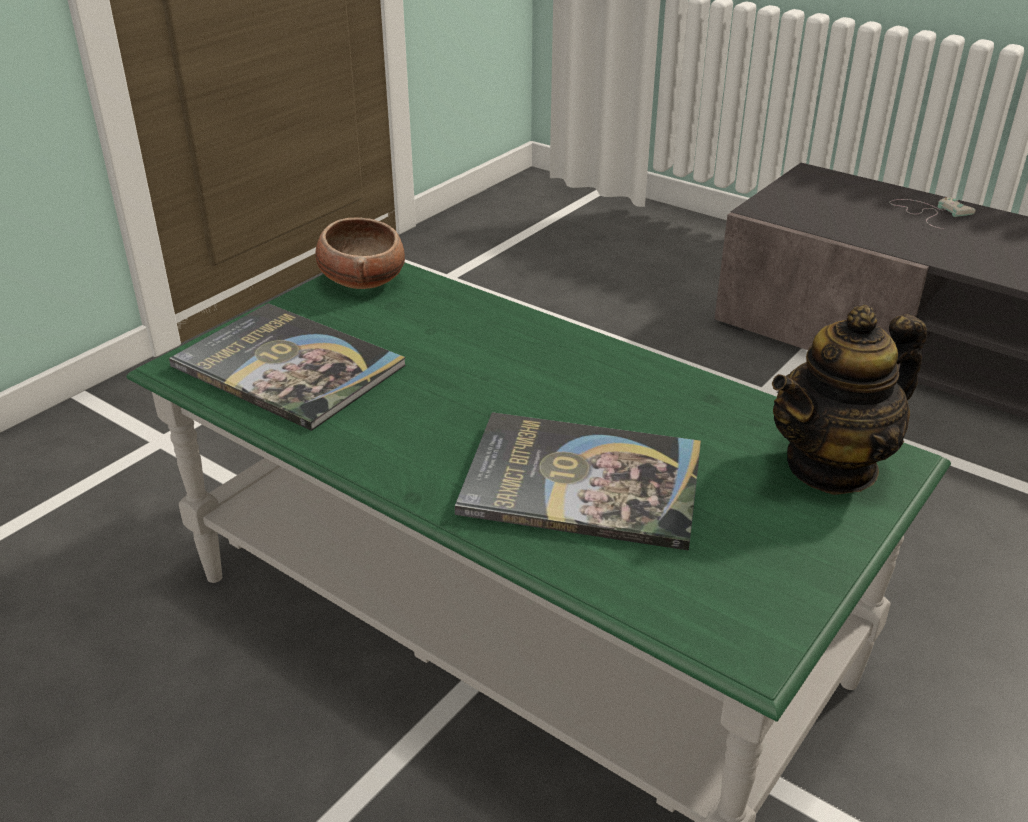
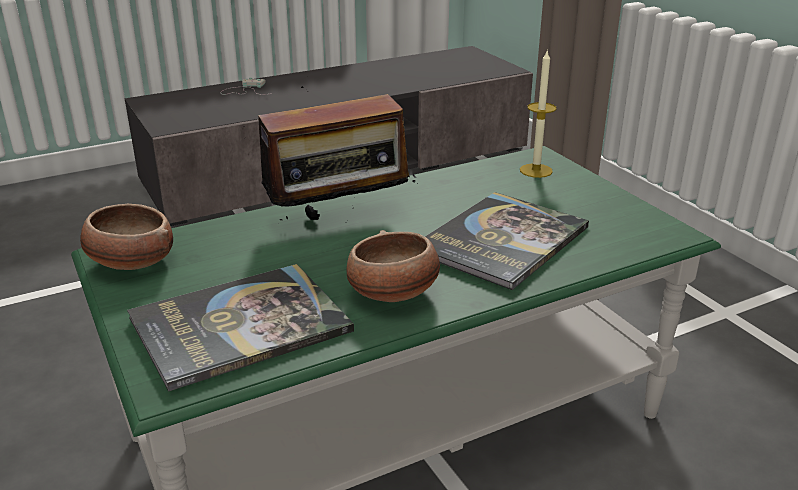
camera: 65 degrees left, 5 degrees down
teapot [772,305,927,495] -> candle [520,49,557,178]
none -> radio [243,76,416,220]
none -> bowl [346,230,440,302]

